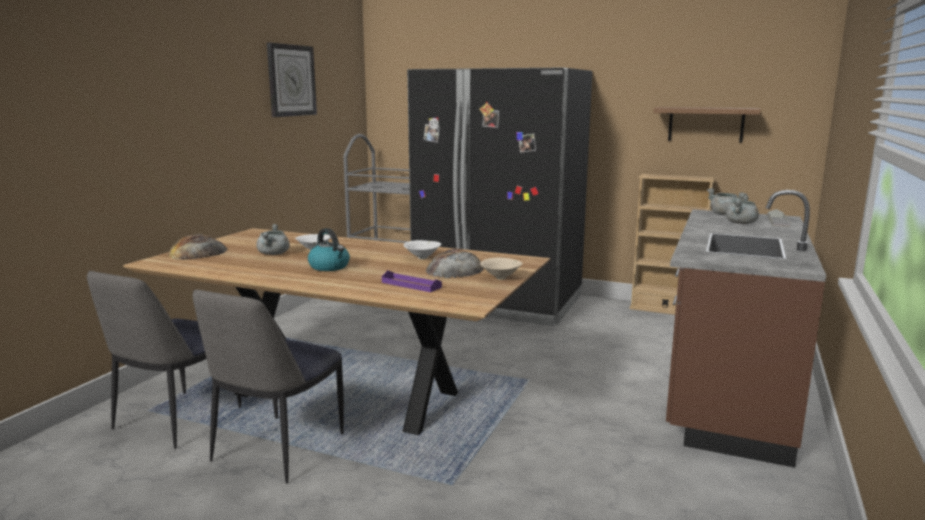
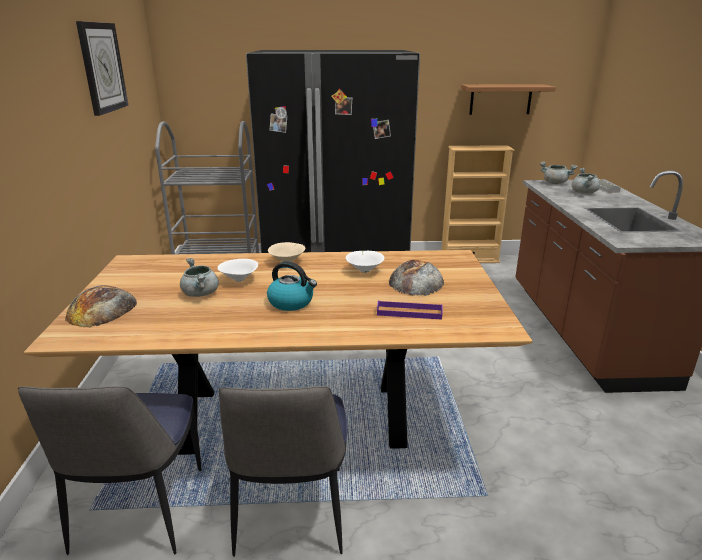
camera: 25 degrees left, 10 degrees up
beige bowl [480,257,523,280] -> beige bowl moved to [268,242,305,262]

